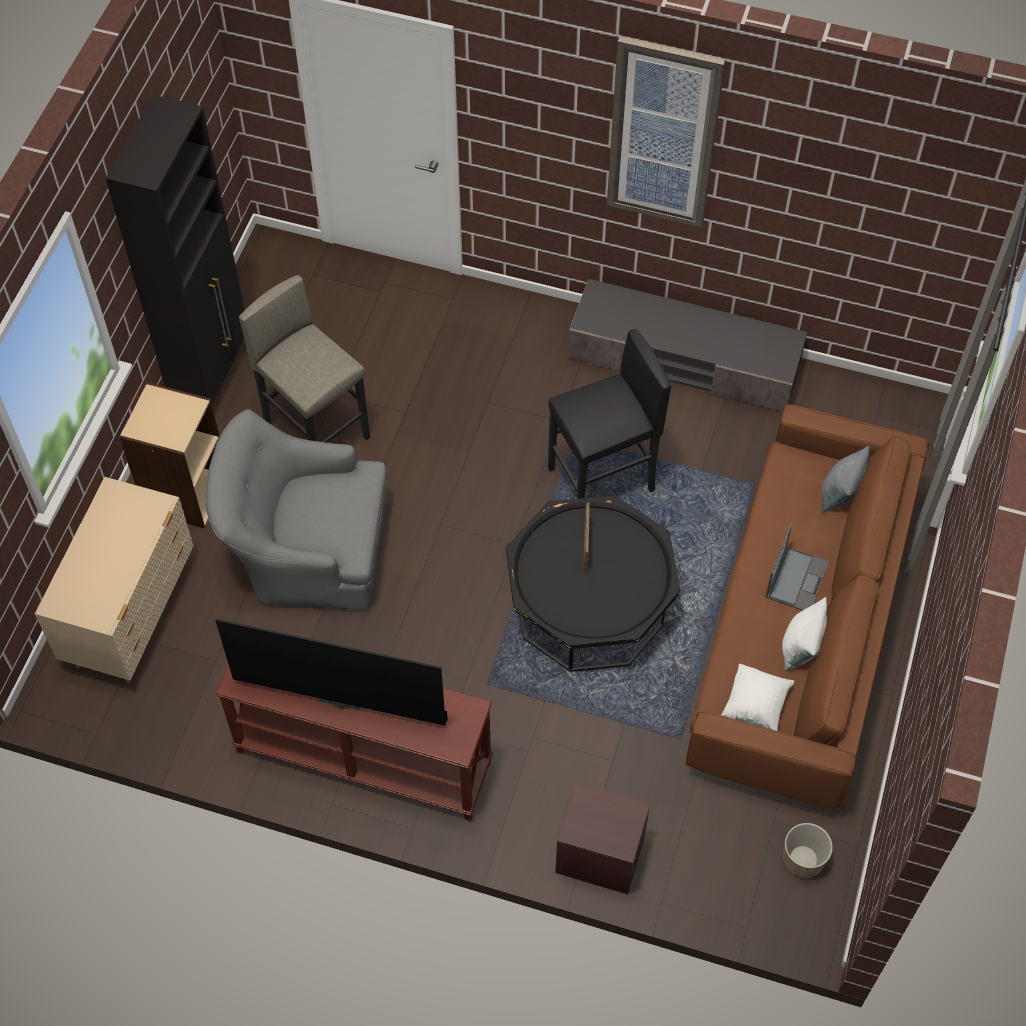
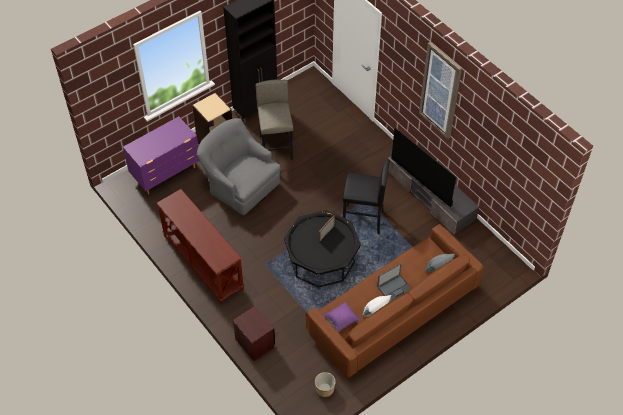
camera: 35 degrees right, 5 degrees down
beige dresser [35,477,194,683] -> purple dresser [123,116,199,194]
television [215,619,448,726] -> television moved to [391,128,456,207]
white pillow [721,664,794,731] -> purple pillow [323,302,360,333]

